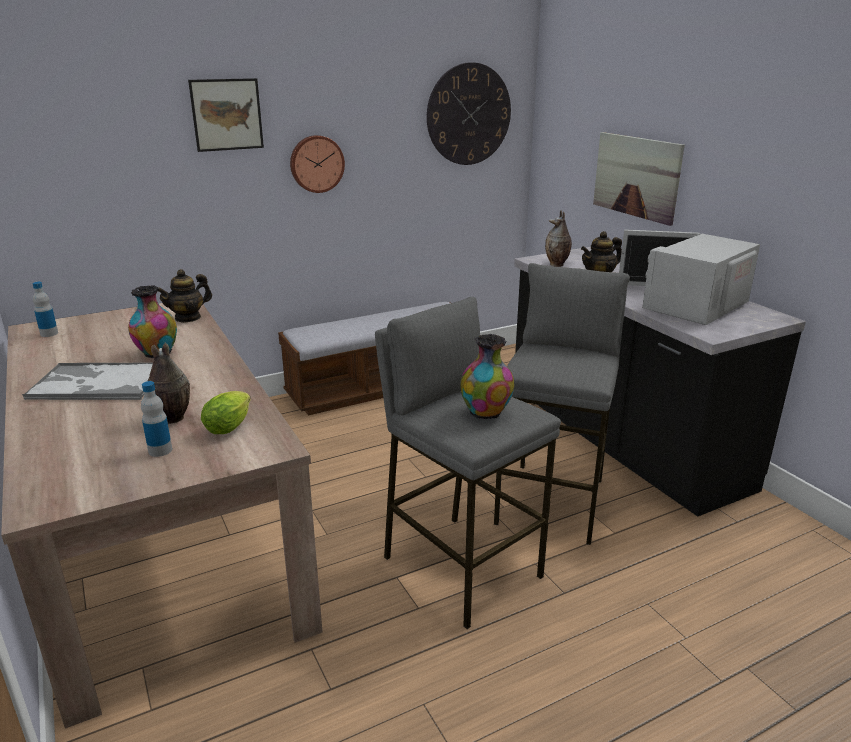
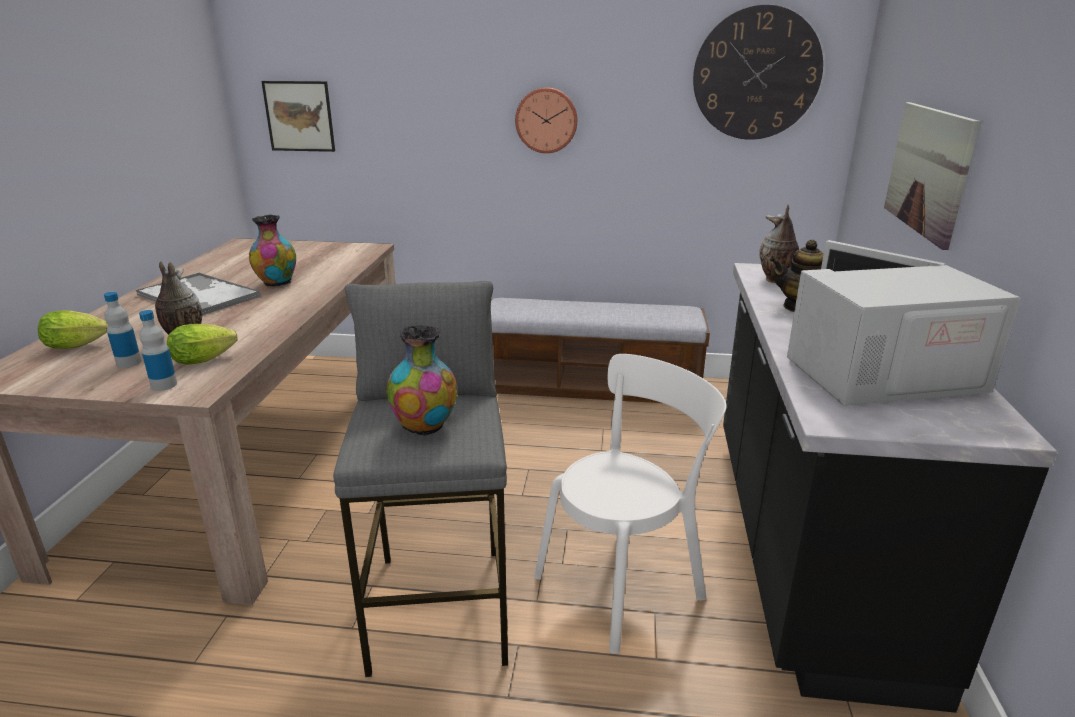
camera: 35 degrees right, 0 degrees up
bottle [32,282,58,337] -> bottle moved to [139,310,177,391]
teapot [157,269,212,323] -> none
picture [188,78,264,152] -> picture moved to [261,81,335,152]
grey stool [494,263,630,545] -> white chair [534,354,727,654]
none -> lettuce [38,311,108,349]

